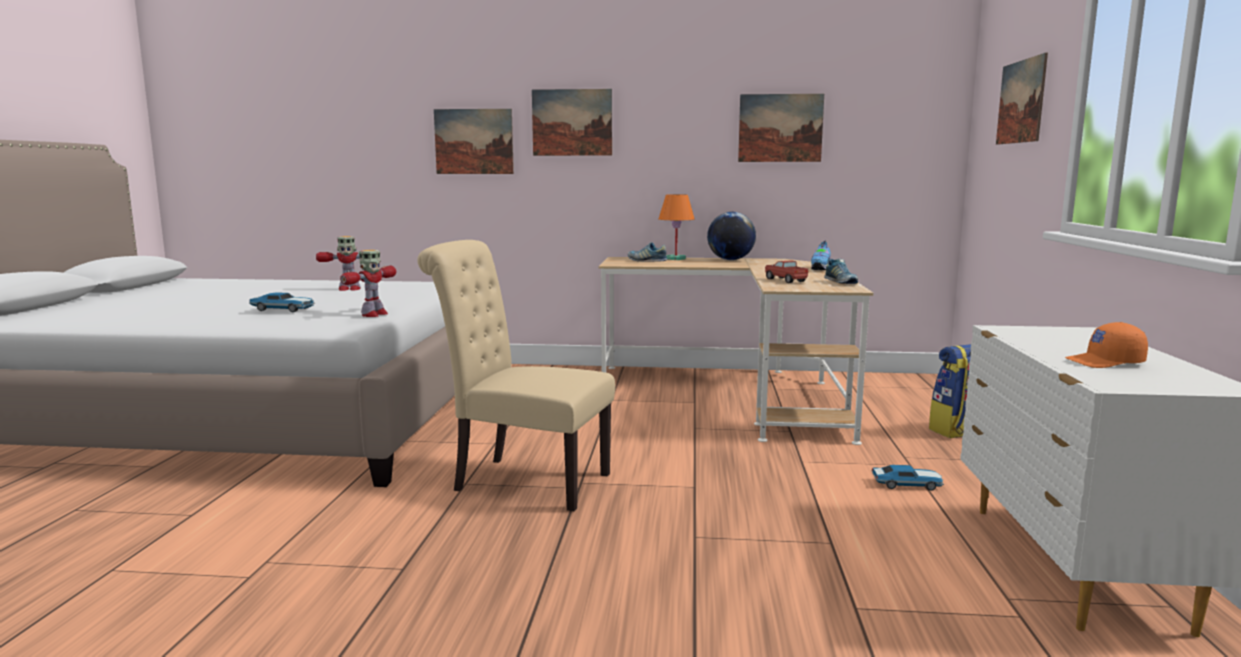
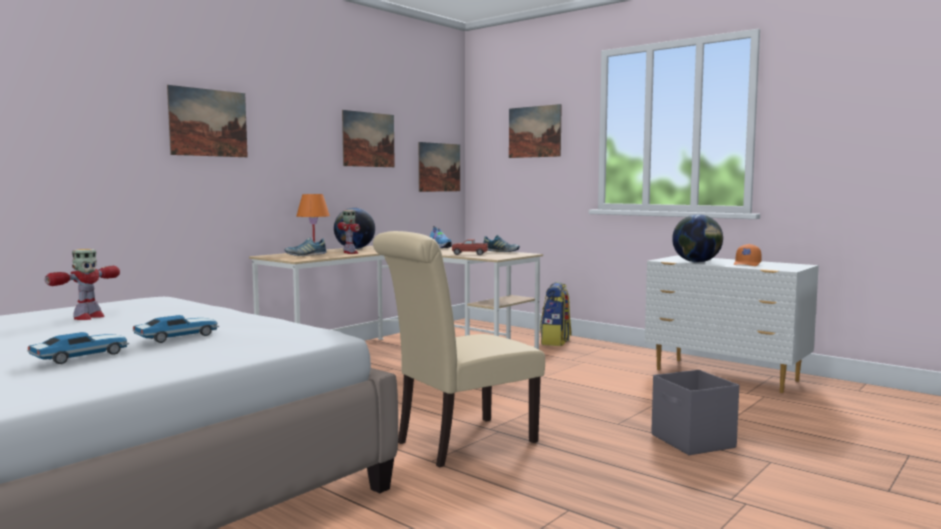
camera: 55 degrees left, 5 degrees down
toy robot [340,250,397,317] -> toy robot moved to [337,210,360,254]
picture [434,109,514,174] -> picture moved to [418,142,460,192]
toy car [872,465,944,491] -> toy car moved to [28,332,129,364]
none -> grey storage box [651,370,739,455]
none -> globe [672,214,723,263]

